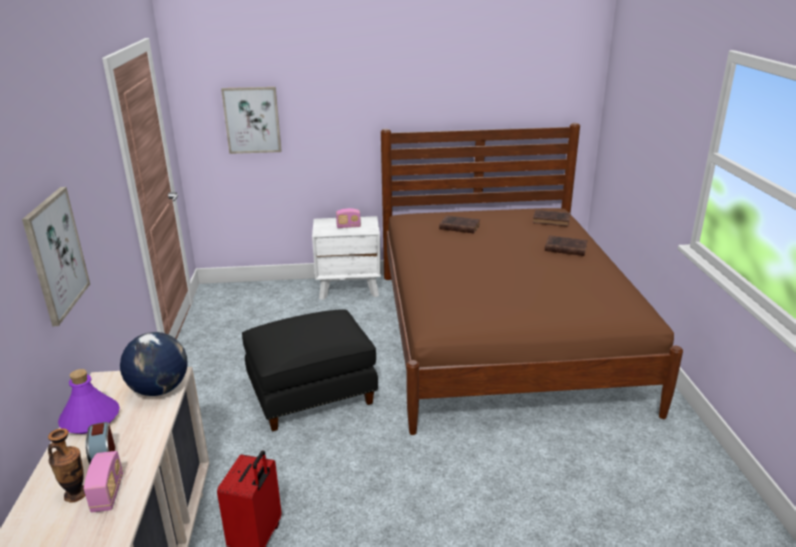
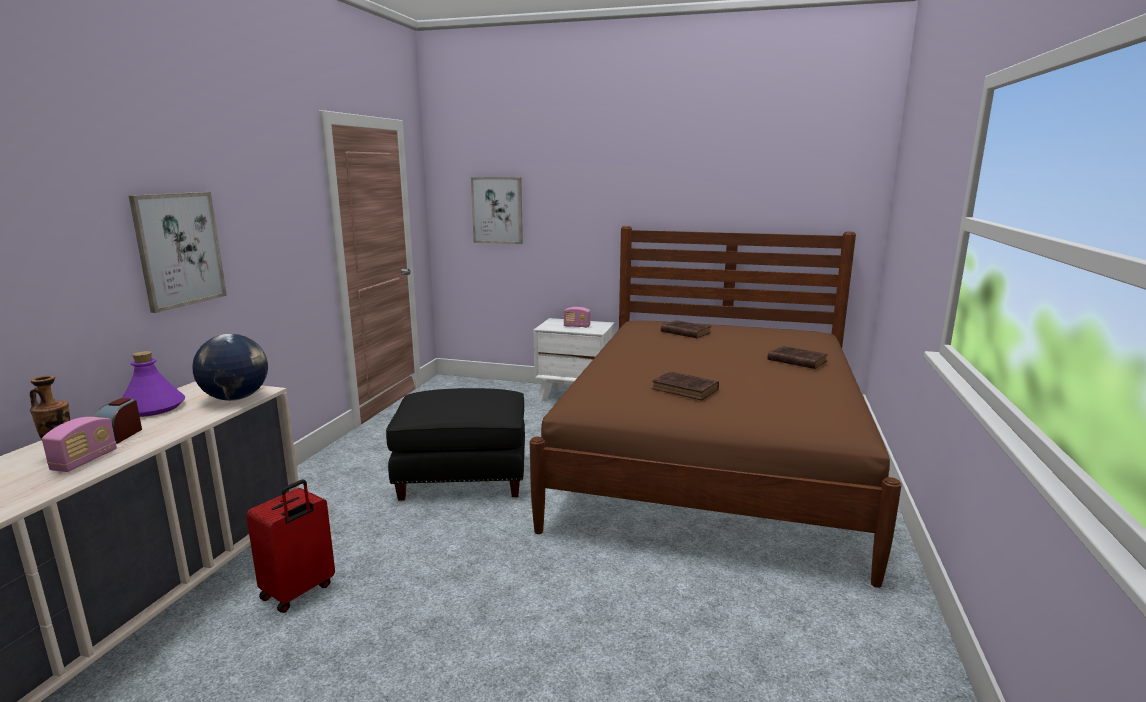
camera: 20 degrees right, 10 degrees down
brown book [533,210,570,226] -> brown book moved to [652,371,719,400]

